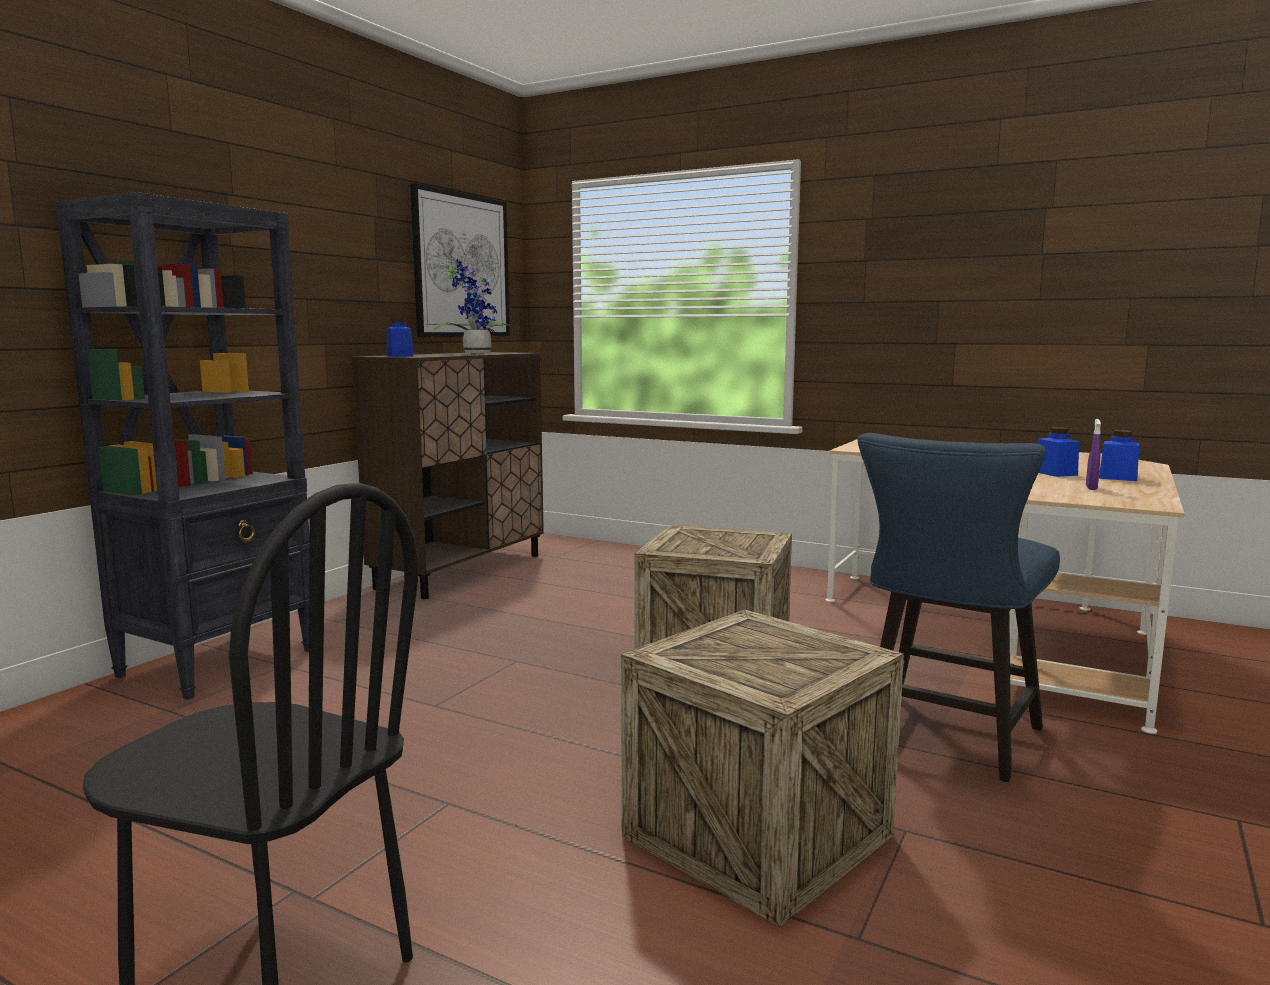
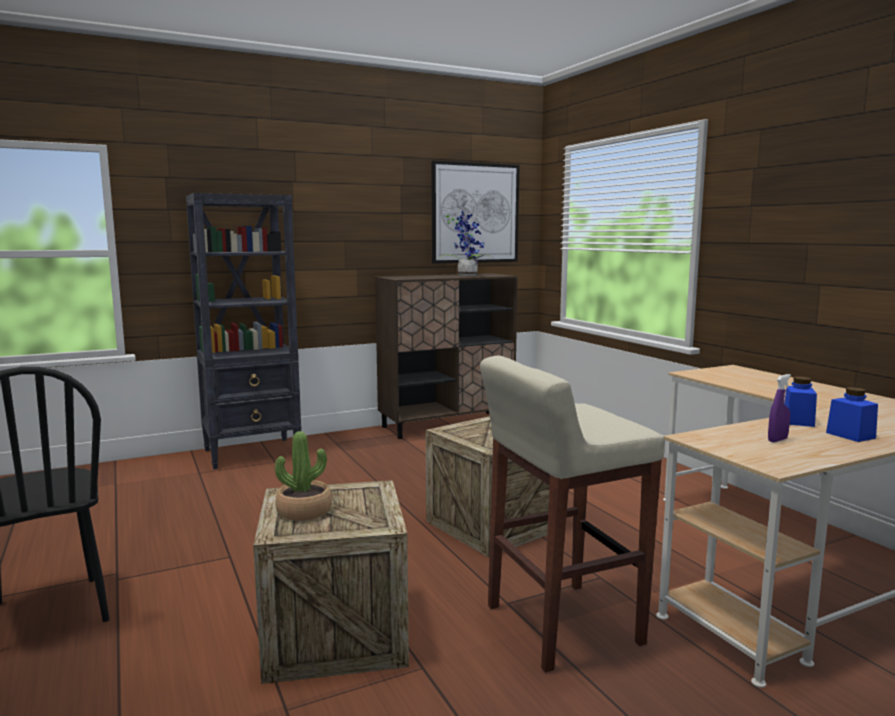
camera: 35 degrees right, 0 degrees up
blue jar [386,318,413,357] -> none
blue chair [858,433,1060,782] -> beige stool [480,356,665,673]
none -> potted plant [275,431,332,521]

